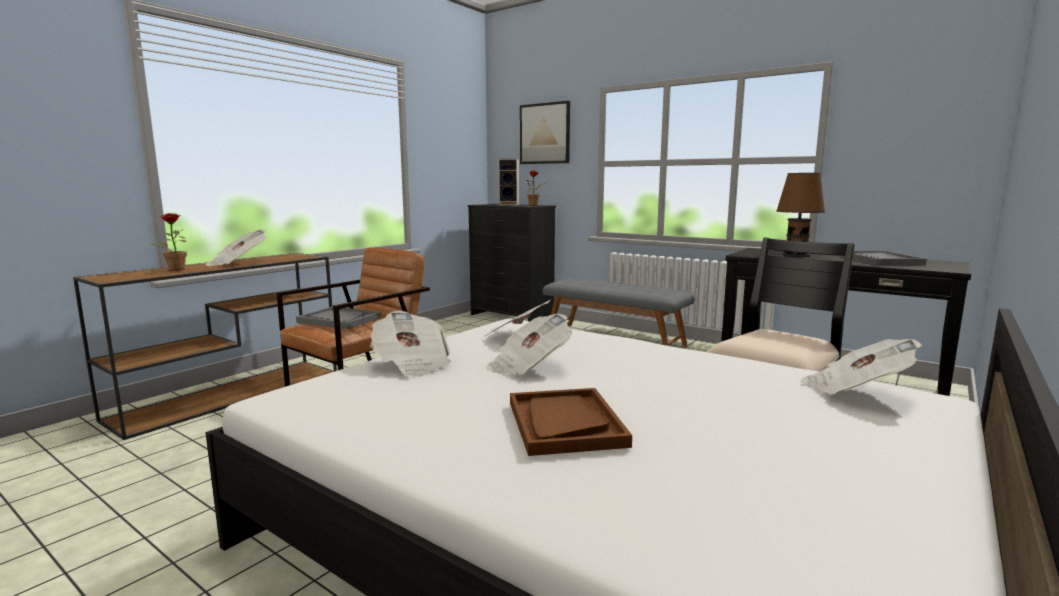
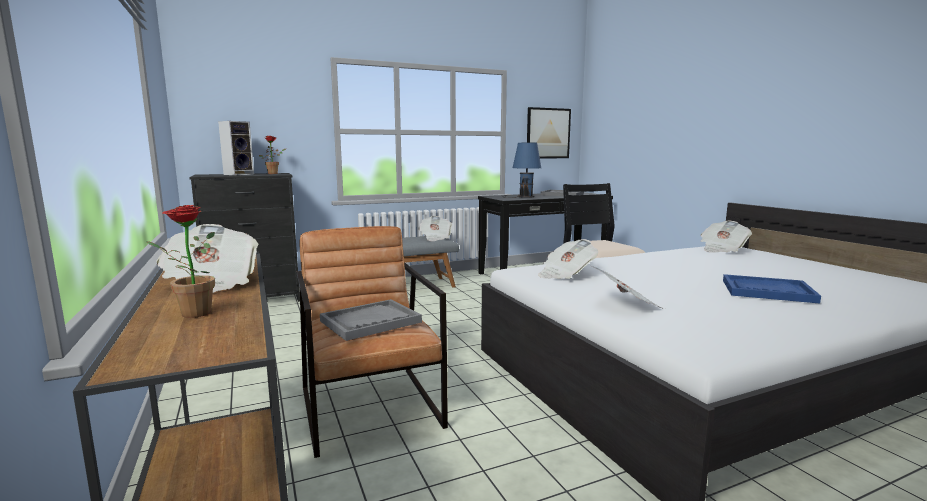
camera: 60 degrees left, 0 degrees up
newspaper [486,314,572,375] -> newspaper moved to [418,216,452,241]
brown tray [510,388,632,456] -> blue tray [723,274,821,304]
picture [520,101,570,164] -> picture moved to [527,107,571,159]
brown table lamp [768,173,825,257] -> blue table lamp [502,143,541,198]

